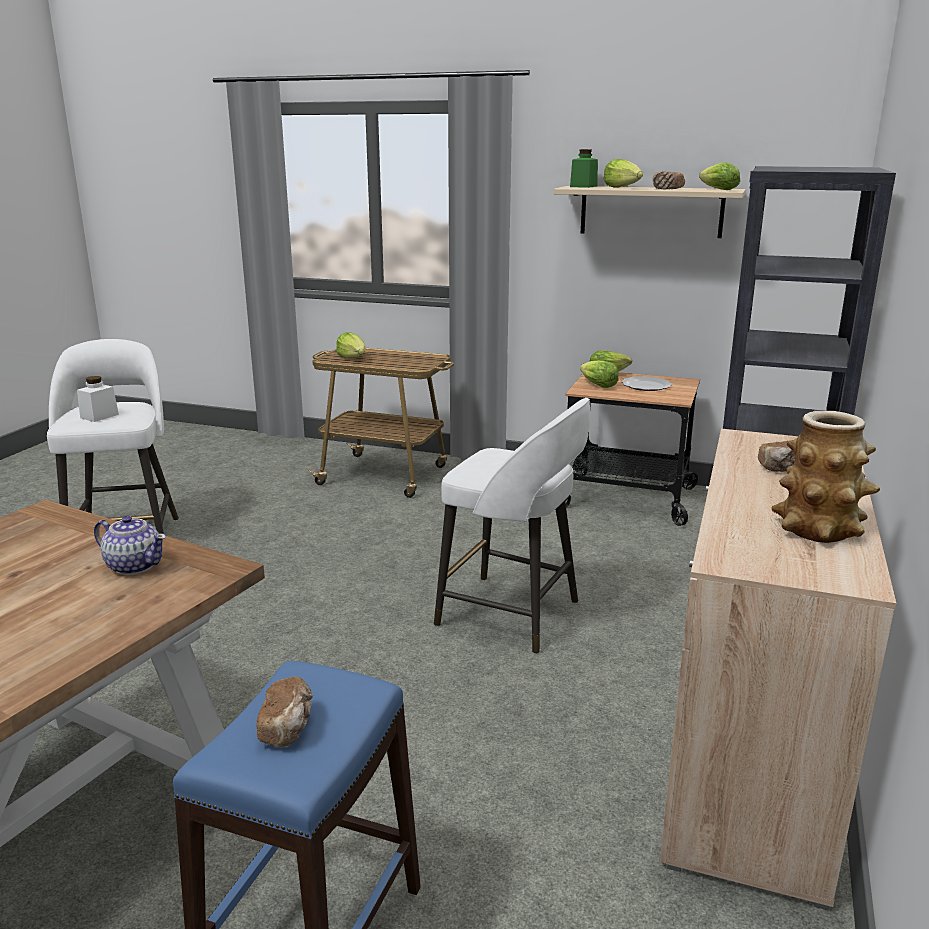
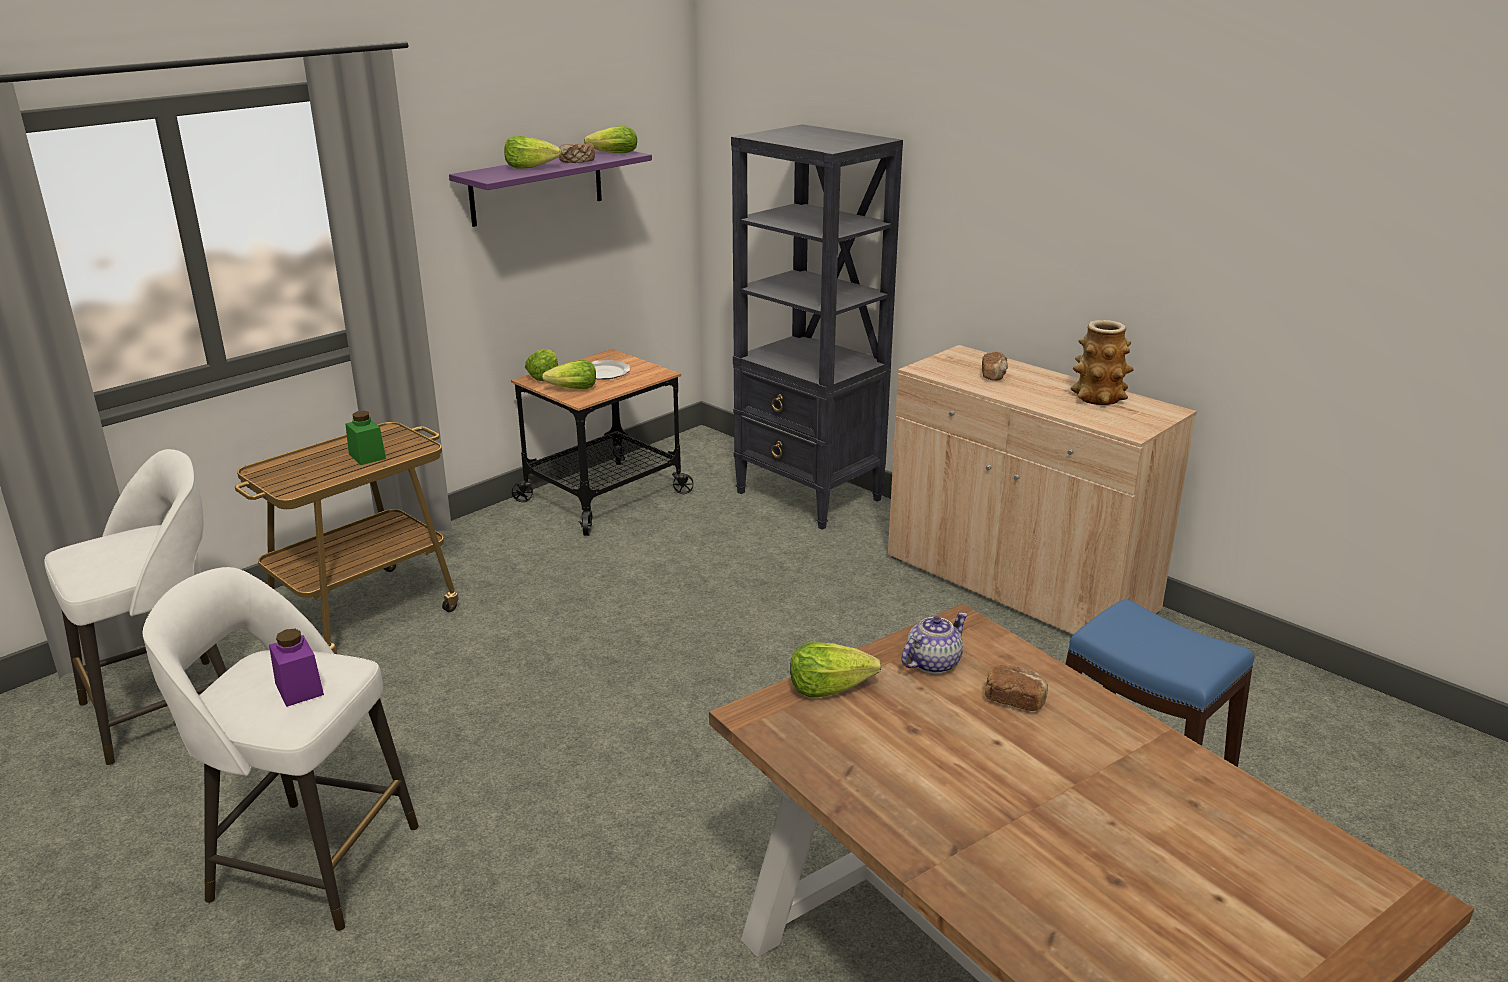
camera: 65 degrees left, 5 degrees up
white jar [77,376,119,422] -> purple jar [269,629,324,707]
bread [256,677,313,747] -> bread moved to [985,665,1048,711]
lettuce [336,332,366,358] -> lettuce moved to [790,642,882,698]
white stool [434,398,590,654] -> white stool moved to [44,449,227,765]
beige shelf [553,186,746,238] -> purple shelf [449,150,652,227]
green jar [570,149,598,188] -> green jar moved to [345,411,386,465]

